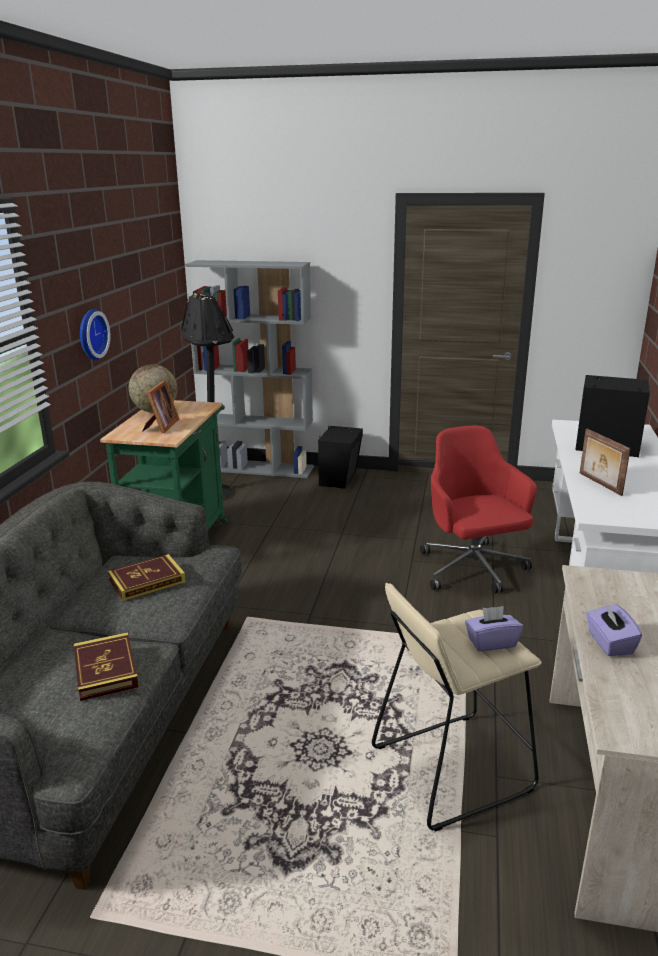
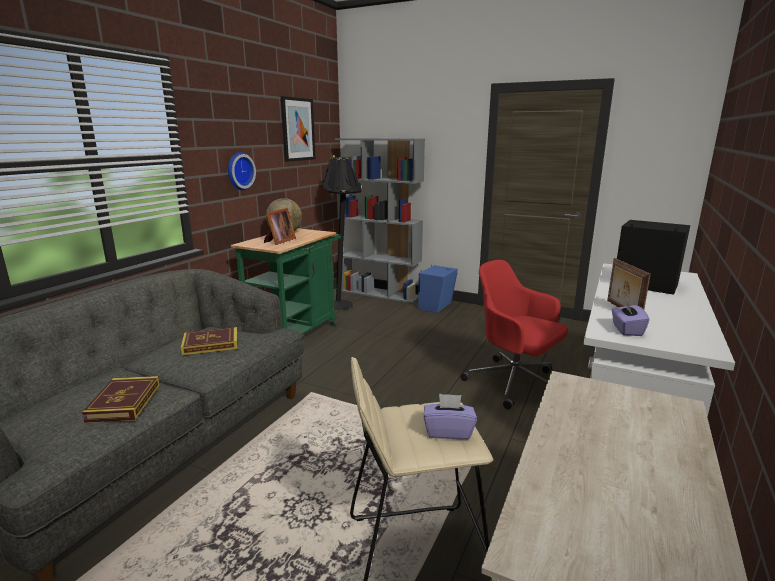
camera: 15 degrees right, 5 degrees down
black speaker [318,426,363,489] -> blue speaker [418,265,458,313]
red office chair [420,426,537,593] -> red office chair turned 45 degrees counterclockwise [461,260,568,409]
purple tissue box [586,604,642,656] -> purple tissue box moved to [611,299,650,336]
none -> picture [281,96,316,162]

